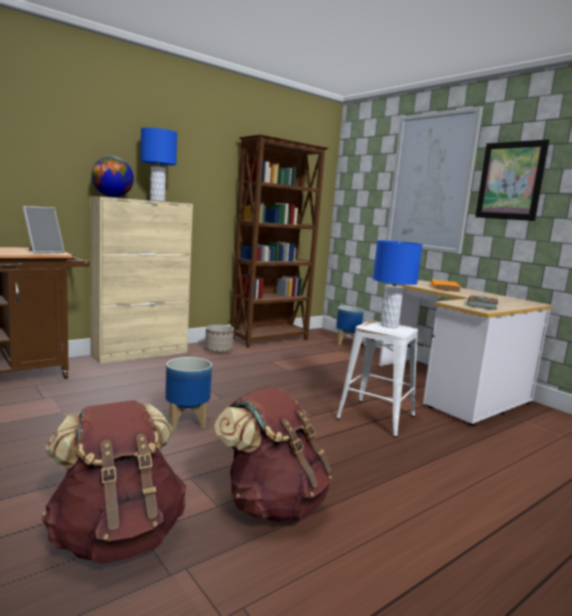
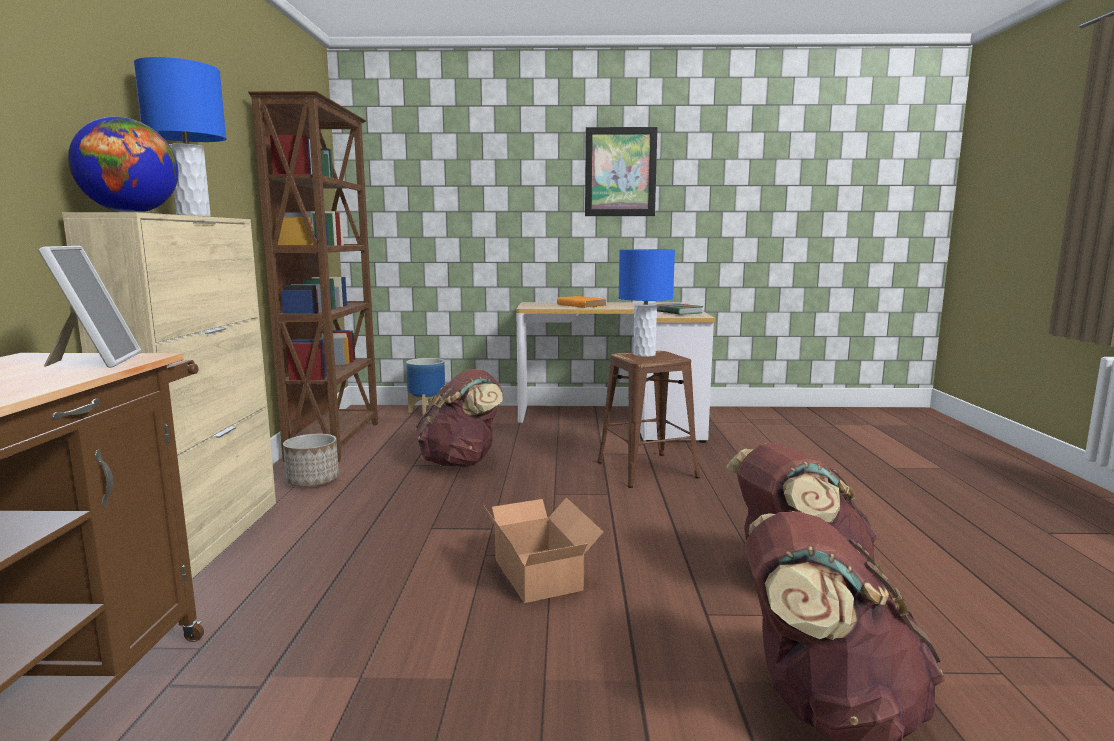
camera: 50 degrees left, 0 degrees up
planter [165,357,212,430] -> cardboard box [484,497,603,603]
white stool [336,320,418,437] -> brown stool [597,351,700,488]
picture [386,107,483,254] -> none
none -> brown backpack [415,369,503,467]

